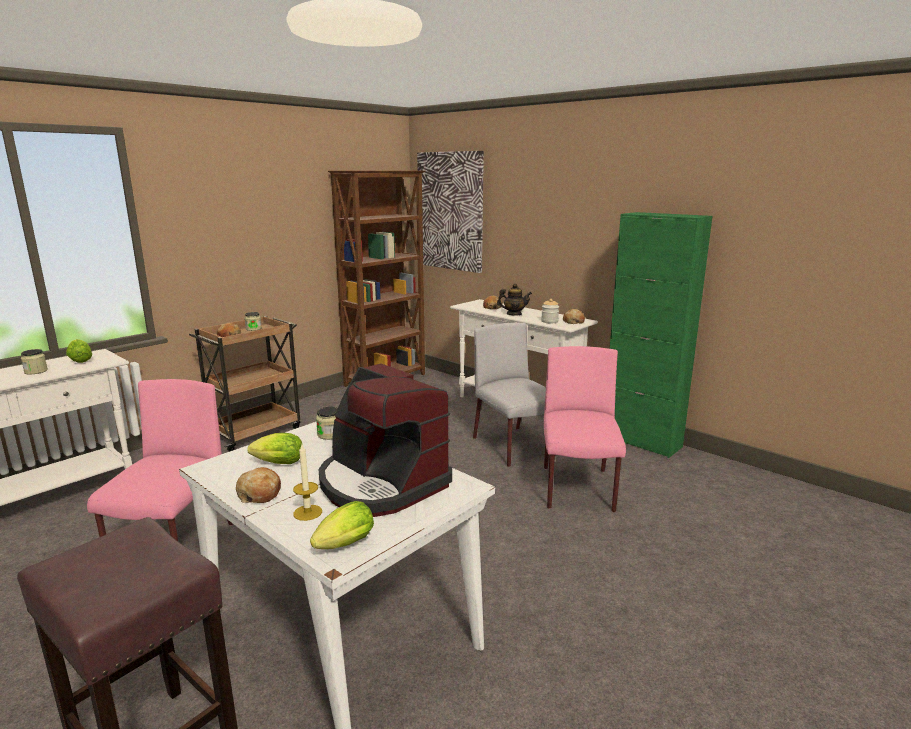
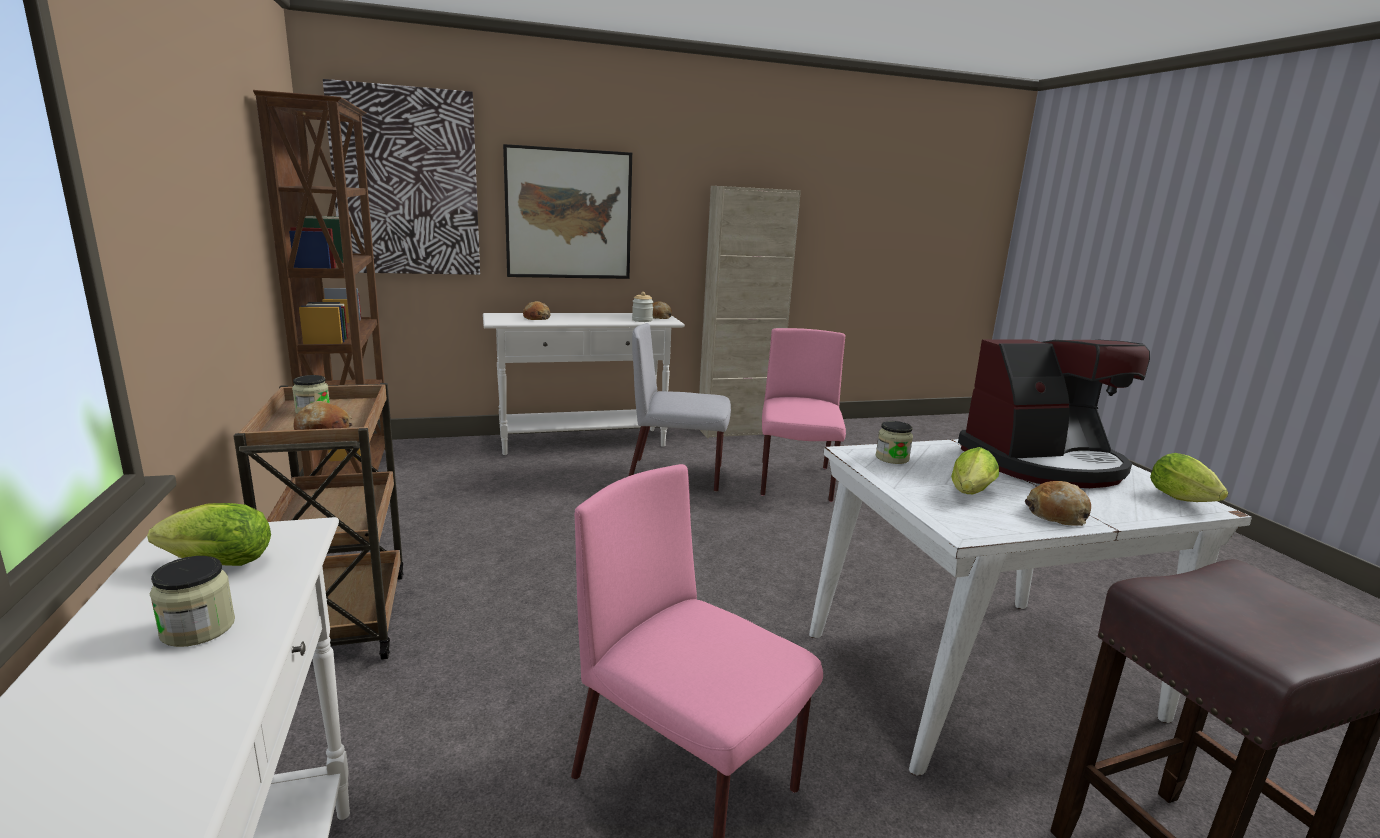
camera: 60 degrees left, 0 degrees up
candle [293,444,322,521] -> none
teapot [497,283,532,315] -> none
pink chair [544,346,626,512] -> pink chair turned 60 degrees clockwise [761,328,846,502]
green cabinet [610,212,712,458] -> beige cabinet [699,186,801,438]
none -> picture [503,144,632,279]

